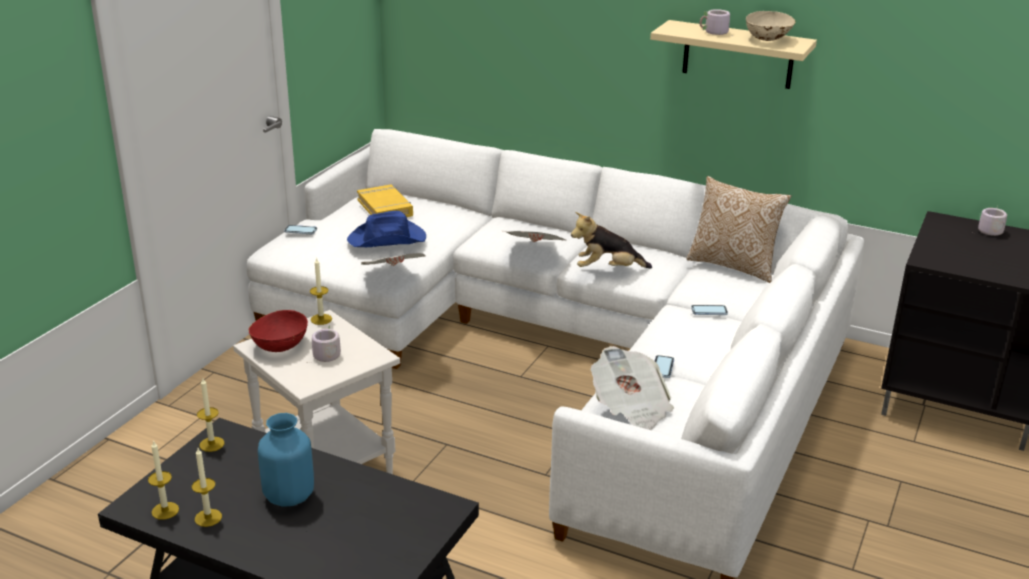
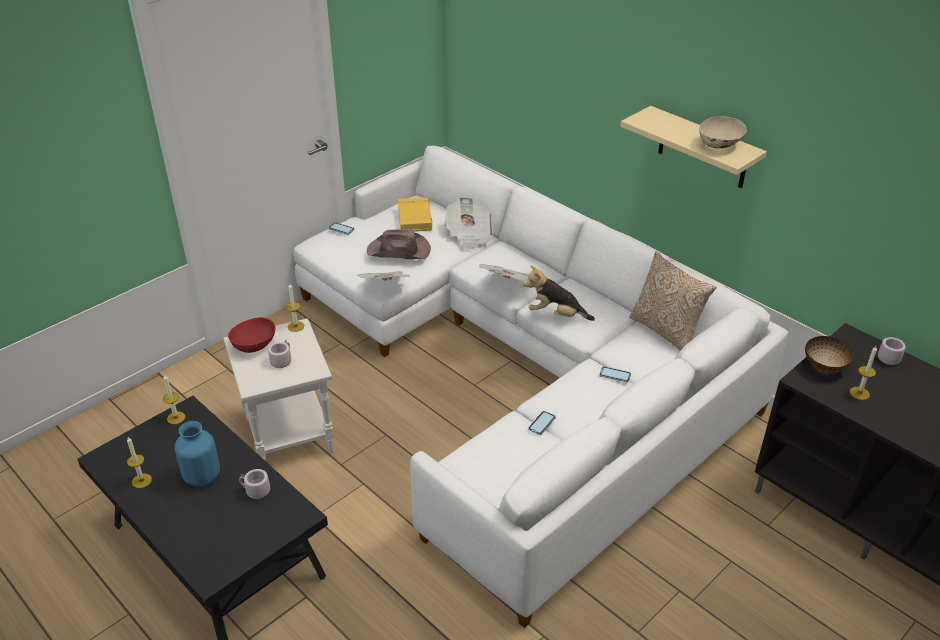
camera: 20 degrees right, 10 degrees up
candle [148,440,179,520] -> candle moved to [850,346,877,400]
blue hat [347,211,426,247] -> brown hat [367,229,431,260]
newspaper [591,346,674,430] -> newspaper moved to [444,196,493,250]
grey mug [700,9,733,36] -> grey mug moved to [239,469,270,504]
none -> bowl [805,336,854,373]

